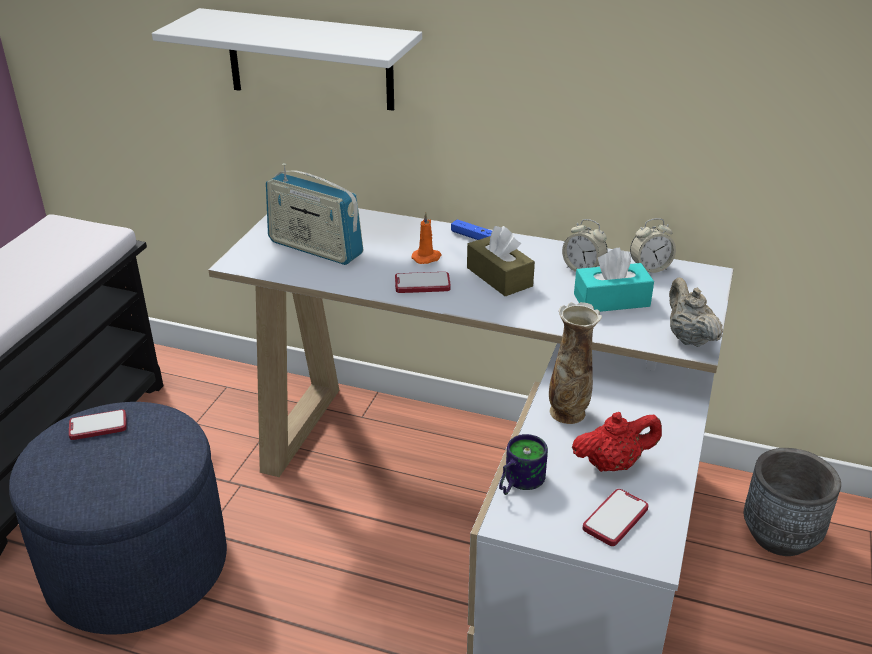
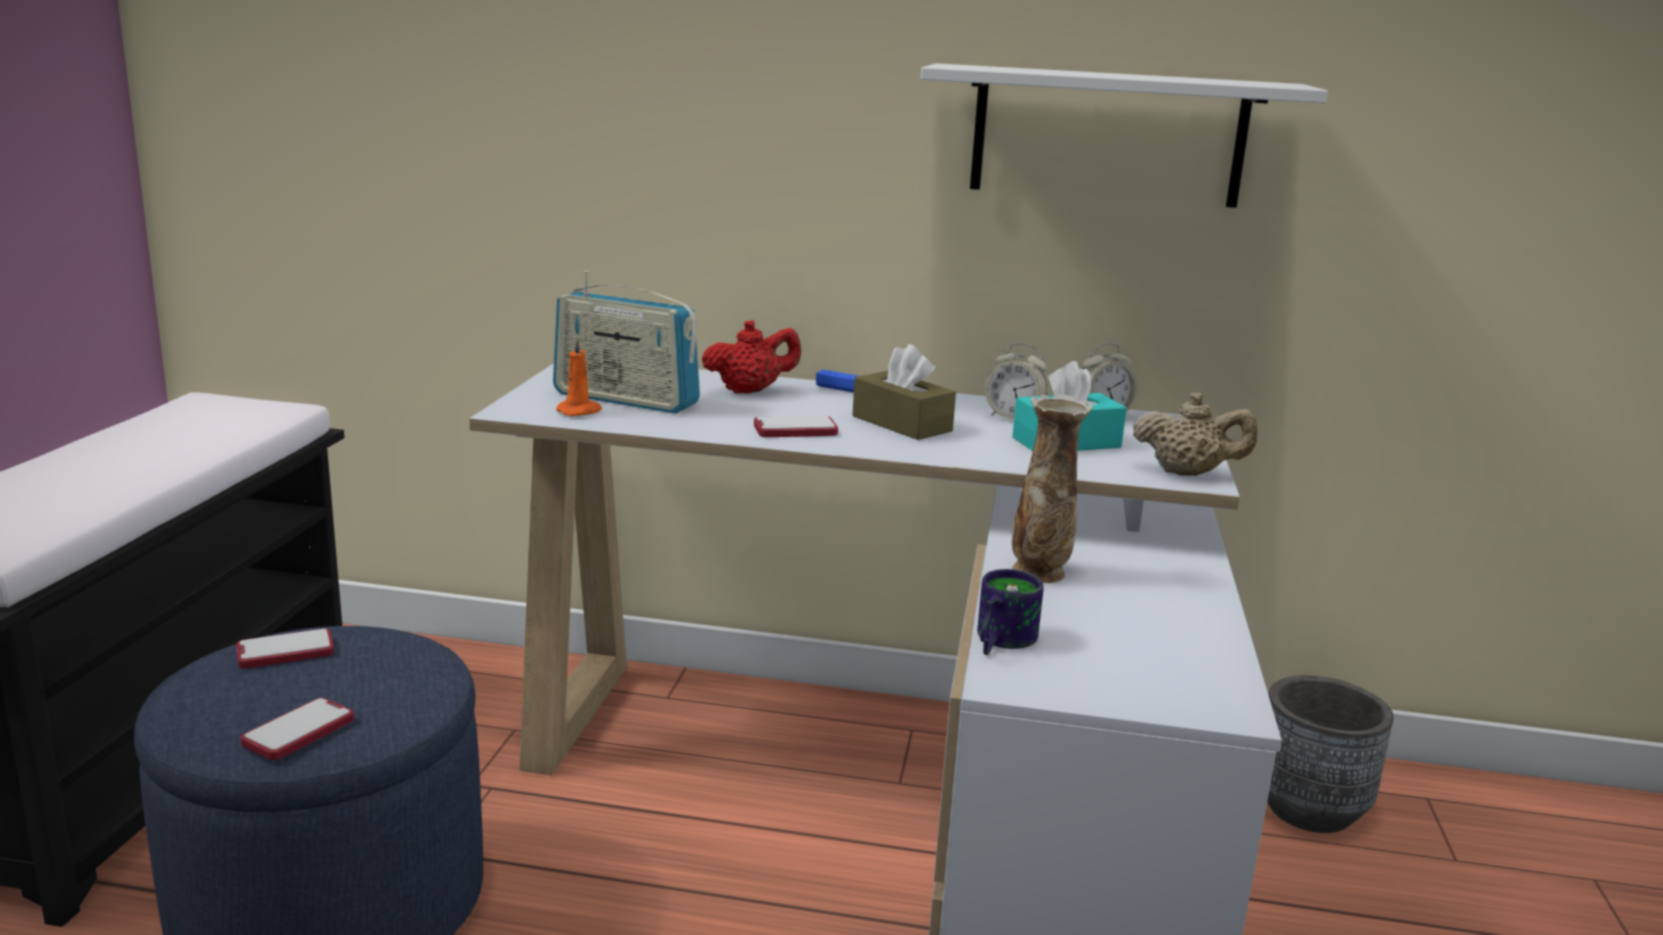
camera: 10 degrees left, 15 degrees down
white shelf [152,8,422,111] -> white shelf moved to [921,63,1328,208]
orange candle [411,212,441,264] -> orange candle moved to [556,336,602,416]
red teapot [572,412,662,472] -> red teapot moved to [702,320,801,394]
phone [583,489,648,546] -> phone moved to [241,698,354,760]
beige teapot [669,278,723,347] -> beige teapot turned 135 degrees clockwise [1133,392,1258,476]

